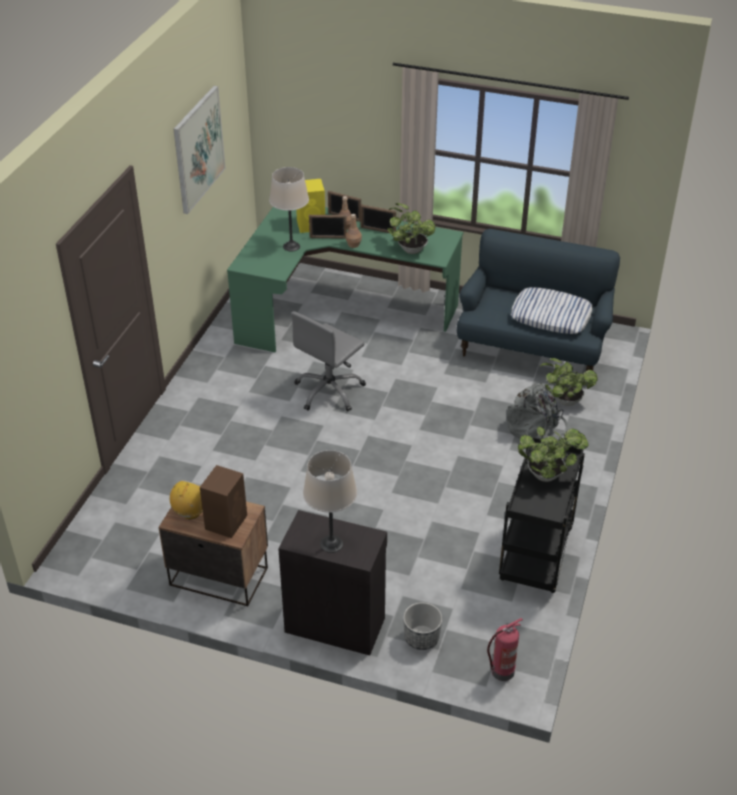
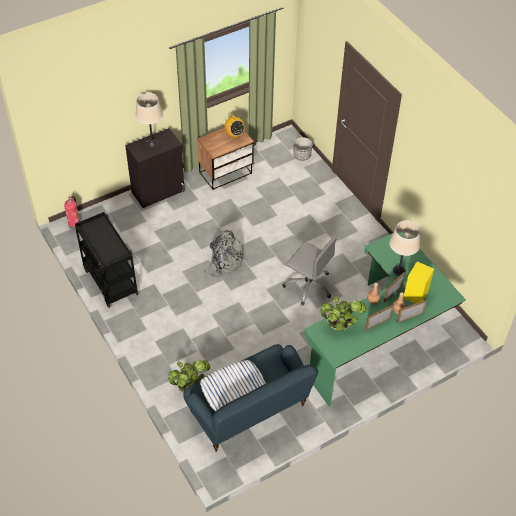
camera: 130 degrees right, 10 degrees up
picture [173,86,226,214] -> none
brown speaker [200,465,247,538] -> none
grey office chair [291,311,366,412] -> grey office chair turned 135 degrees clockwise [282,237,337,306]
planter [403,602,442,650] -> planter moved to [293,137,313,161]
grey backpack [507,383,571,439] -> grey backpack moved to [204,230,244,278]
potted plant [518,427,589,482] -> none

